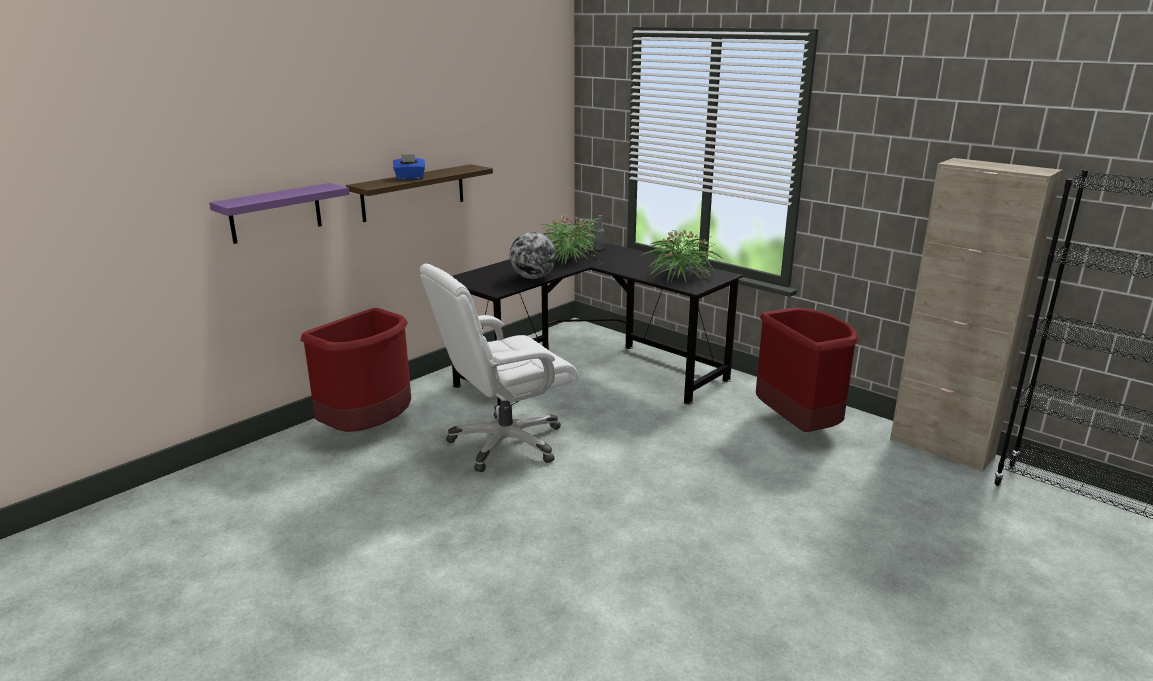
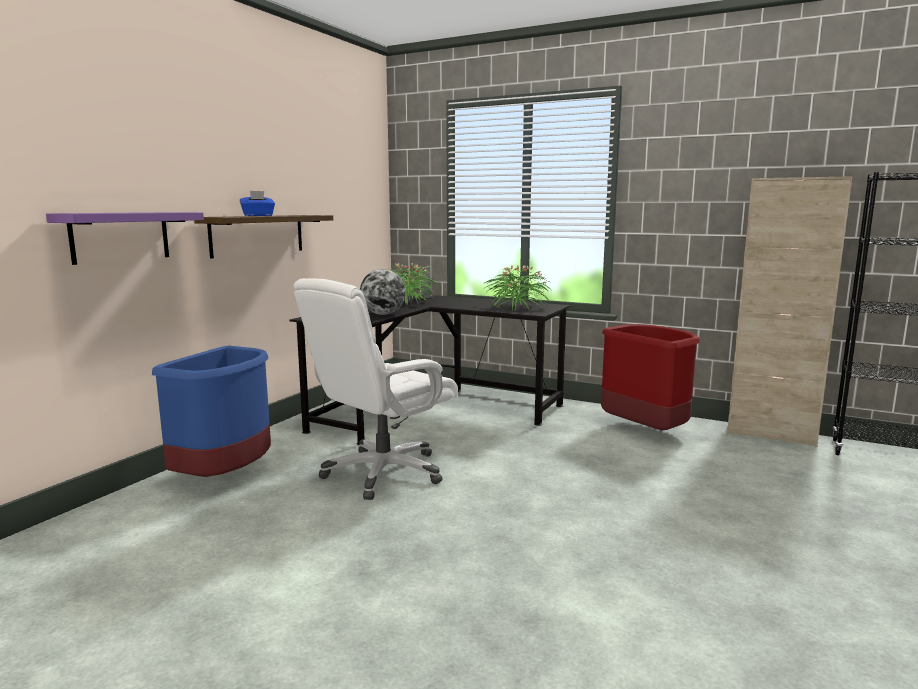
camera: 15 degrees left, 10 degrees down
red trash can [300,308,411,432] -> blue trash can [152,346,271,477]

